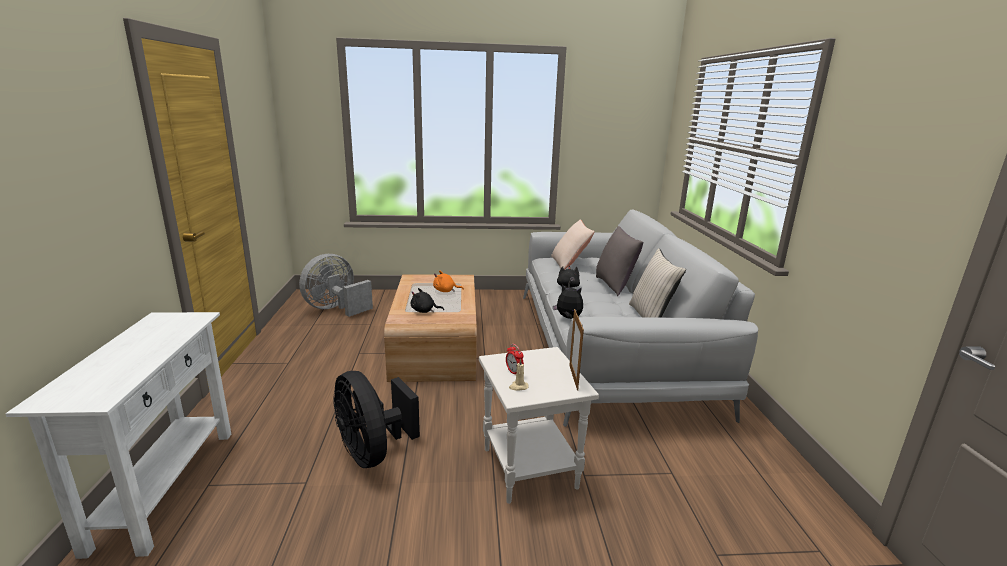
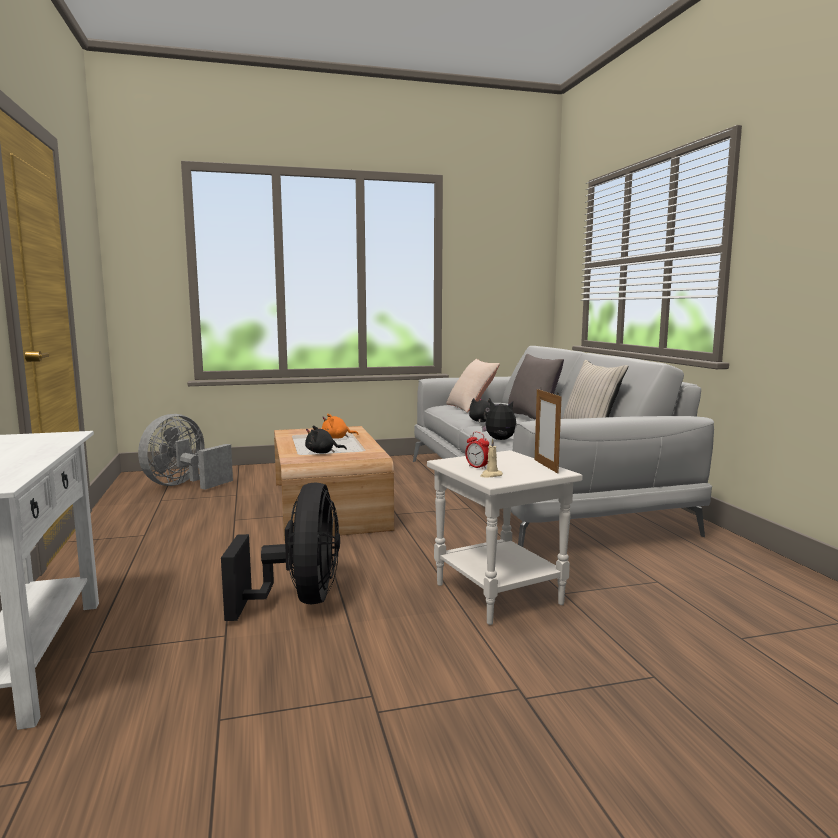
camera: 10 degrees left, 10 degrees down
black fan [333,371,420,468] -> black fan turned 135 degrees counterclockwise [221,482,340,621]

